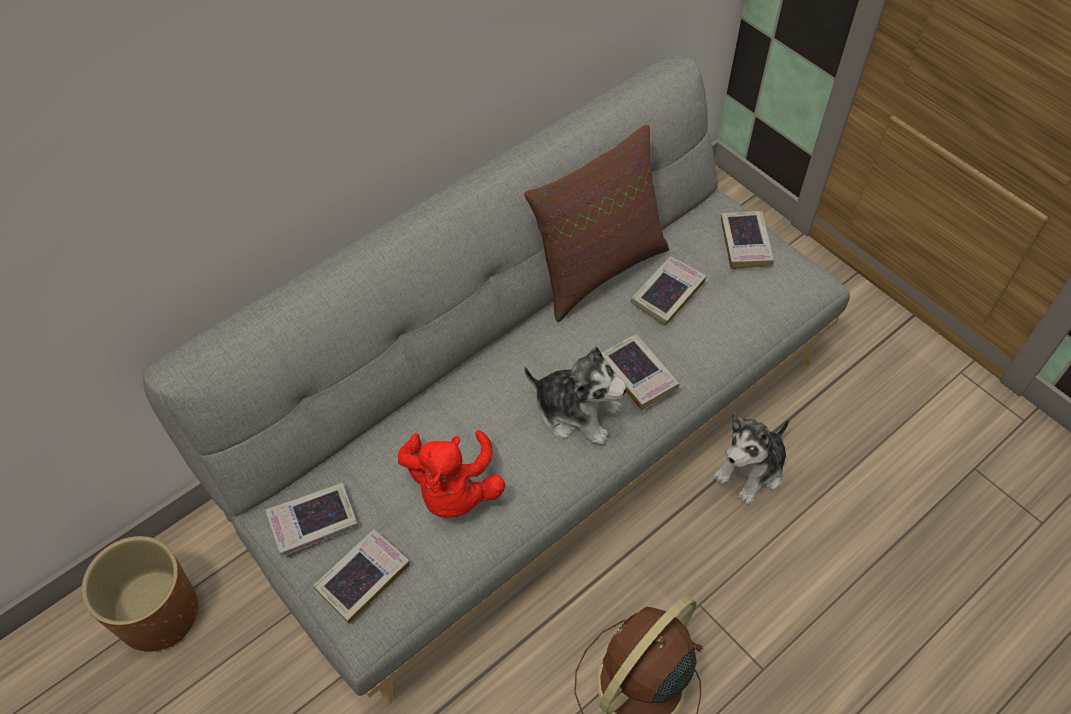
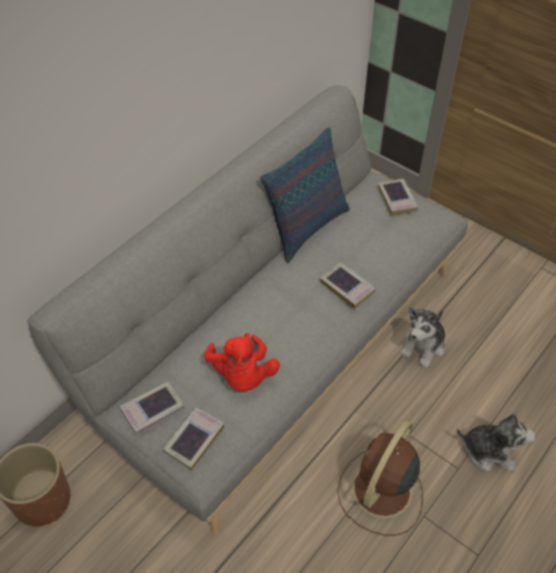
camera: 10 degrees left, 5 degrees down
brown pillow [524,124,669,322] -> blue pillow [260,128,350,263]
plush toy [524,347,627,445] -> plush toy moved to [456,413,536,472]
book [631,256,706,326] -> none

